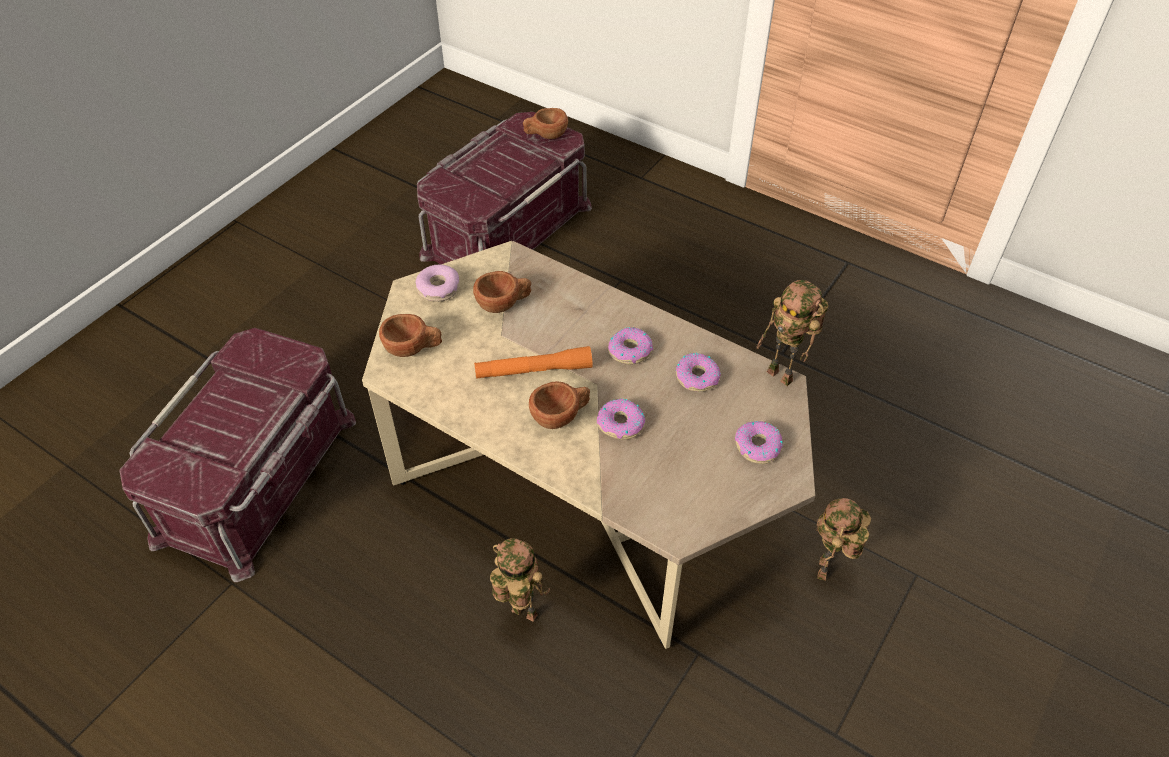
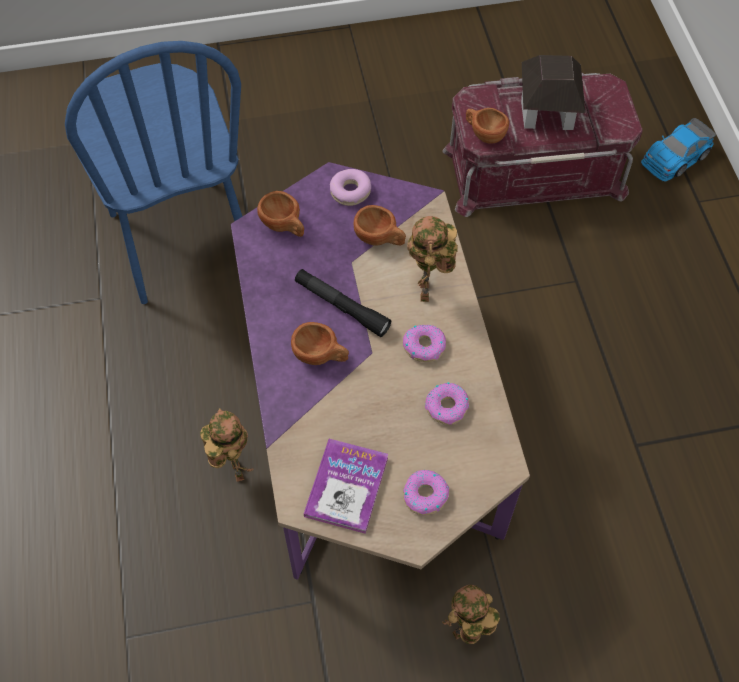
camera: 45 degrees right, 10 degrees up
red storage box [119,328,356,582] -> blue chair [65,41,243,304]
beige coffee table [362,241,815,649] -> purple coffee table [231,162,530,580]
orange flashlight [474,346,593,379] -> black flashlight [295,269,391,337]
brown cup [523,108,568,139] -> brown cup moved to [466,108,509,144]
donut [597,398,645,440] -> none
toy robot [756,280,828,386] -> toy robot moved to [407,216,458,302]
none -> book [304,439,388,534]
none -> toy house [521,55,585,130]
none -> toy car [641,118,716,182]

